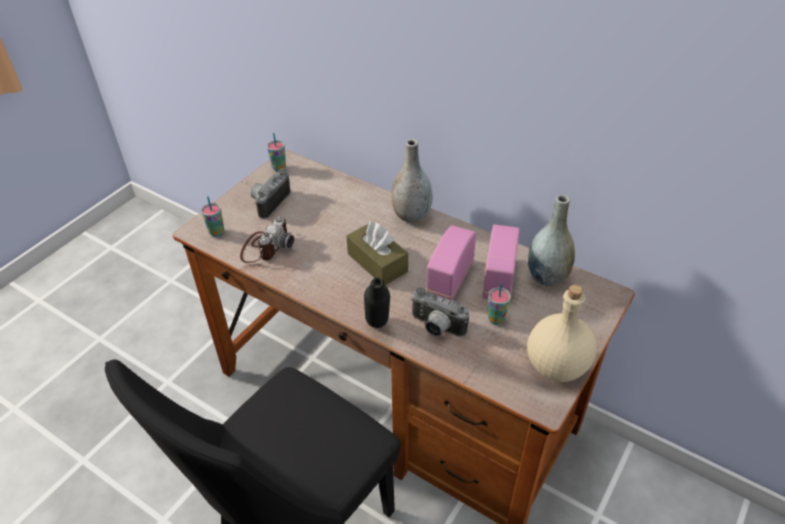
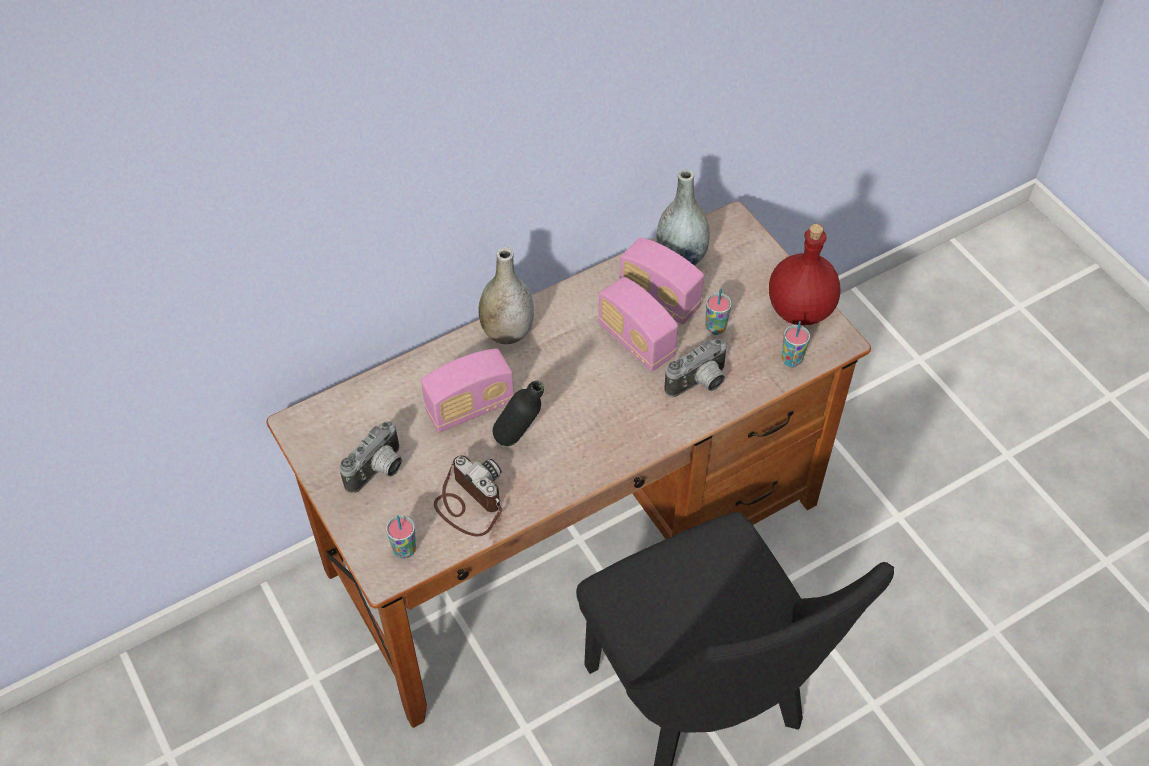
camera: 65 degrees left, 10 degrees up
camera [251,168,290,219] -> camera turned 105 degrees counterclockwise [339,421,403,494]
cup [267,133,286,172] -> cup moved to [782,321,810,367]
brown tissue box [346,221,408,286] -> none
black bottle [364,278,390,328] -> black bottle moved to [493,381,544,446]
beige bottle [527,285,597,382] -> red bottle [769,224,840,325]
none -> radio [421,349,514,433]

